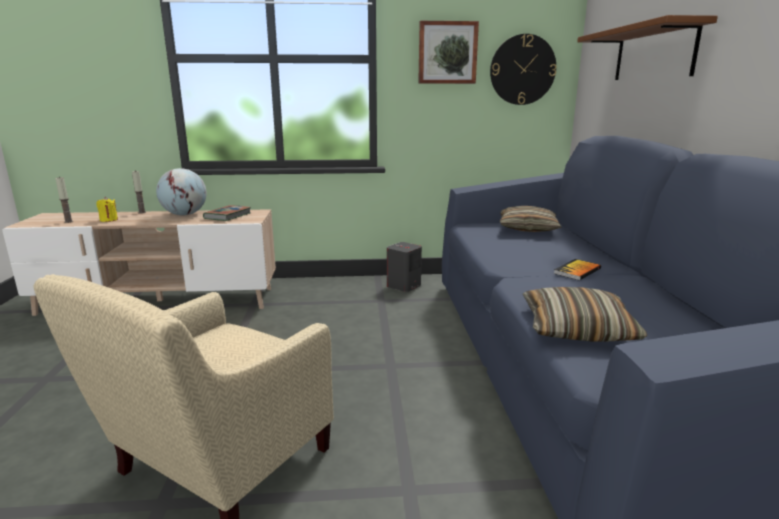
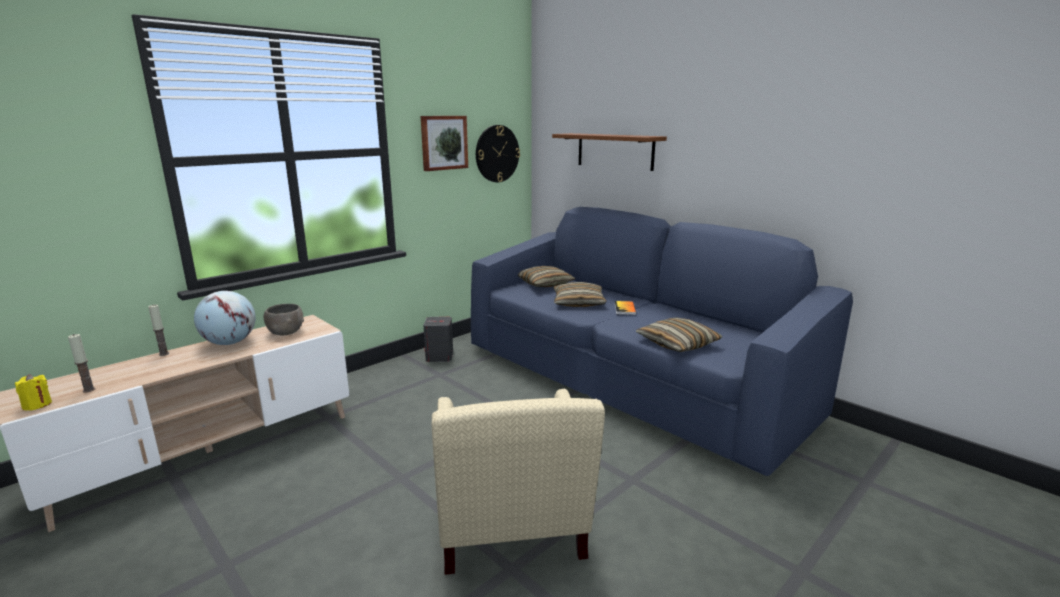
camera: 40 degrees left, 0 degrees up
yellow candle [96,197,118,222] -> yellow candle moved to [15,374,52,411]
book [203,205,251,221] -> grey bowl [264,304,304,335]
none -> pillow [553,282,607,307]

